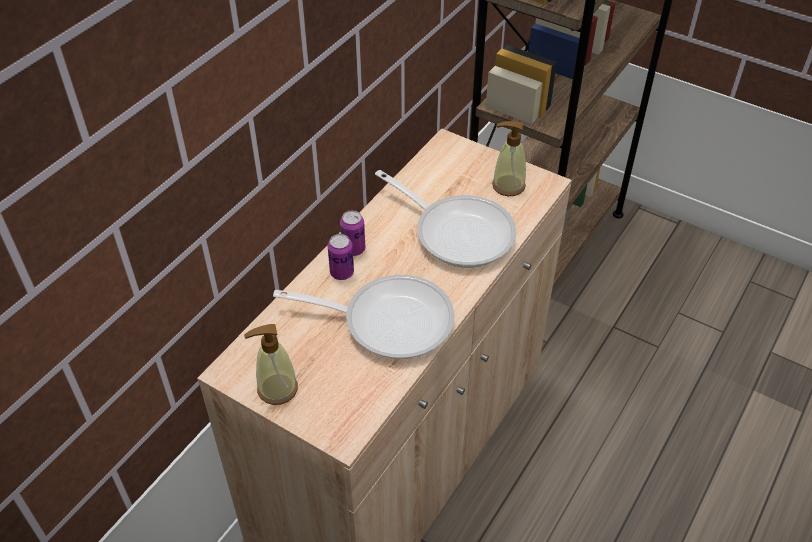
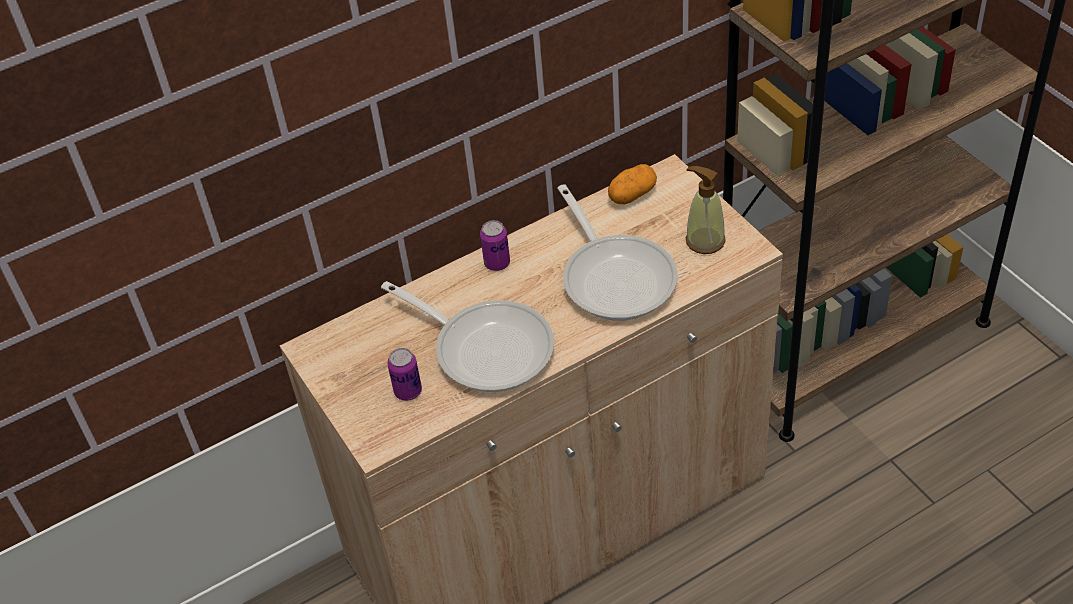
camera: 30 degrees right, 0 degrees up
soap dispenser [244,324,298,405] -> none
can [328,234,354,280] -> can moved to [387,348,422,401]
none -> potato [608,164,657,204]

